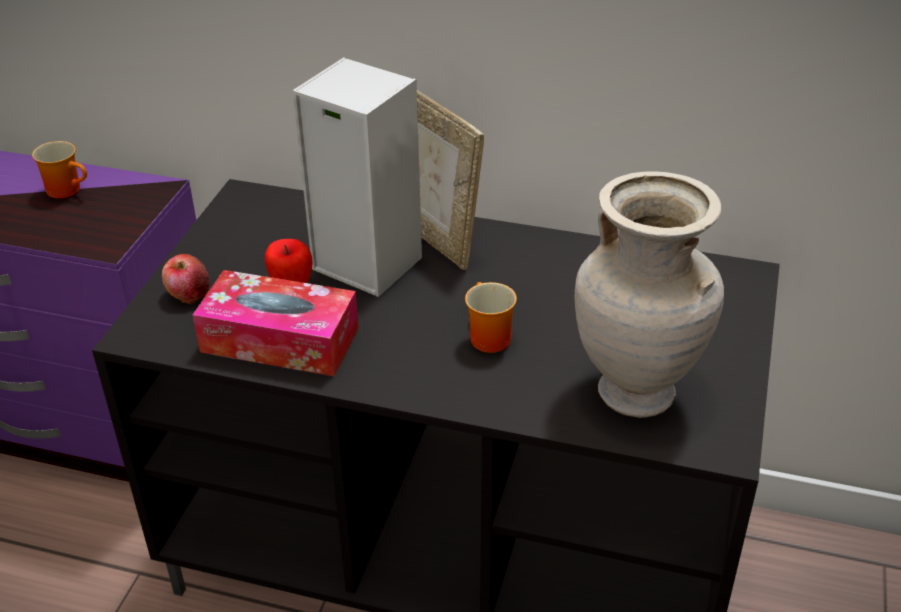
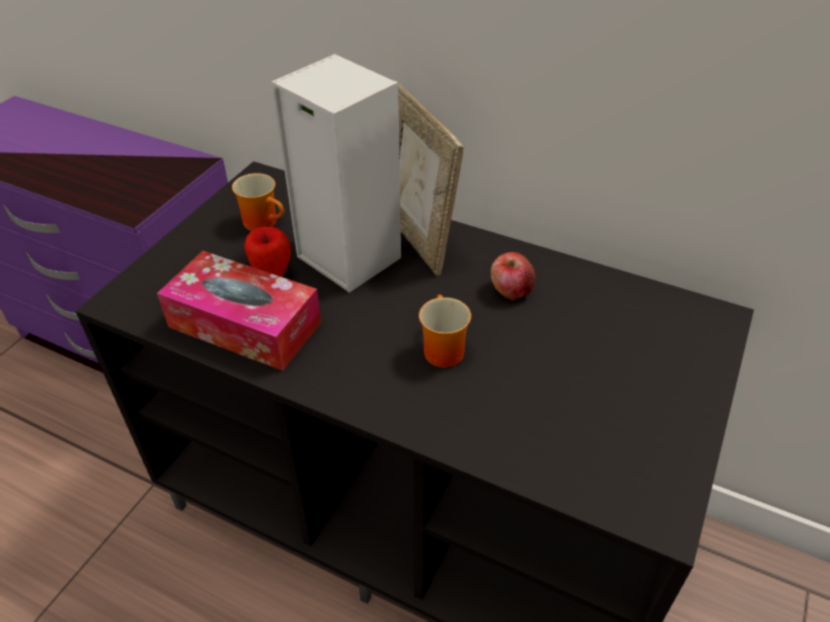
camera: 10 degrees right, 5 degrees up
mug [32,141,87,198] -> mug moved to [232,173,284,231]
apple [162,254,209,304] -> apple moved to [491,252,535,301]
beige vase [574,171,724,418] -> none

